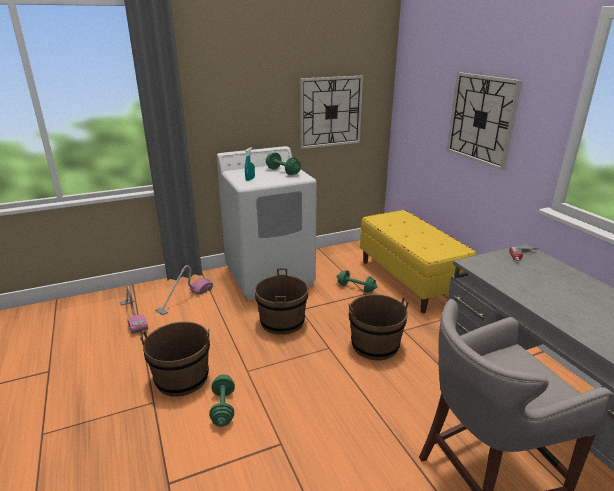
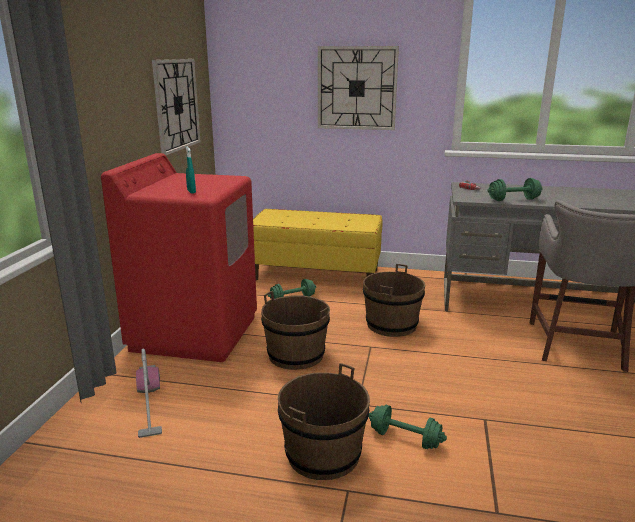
camera: 55 degrees left, 5 degrees down
vacuum cleaner [120,286,148,334] -> none
white washing machine [216,146,317,301] -> red washing machine [101,153,257,362]
green dumbbell [266,152,301,175] -> green dumbbell moved to [487,178,542,201]

